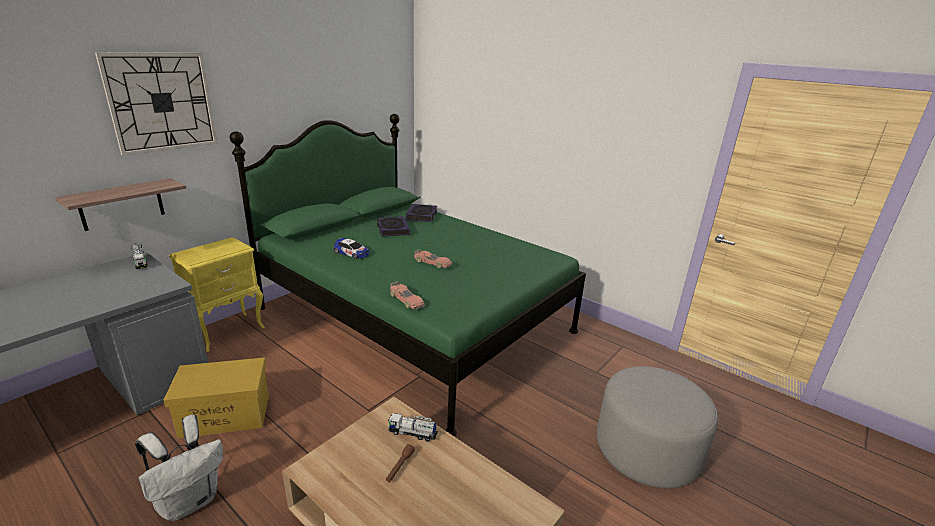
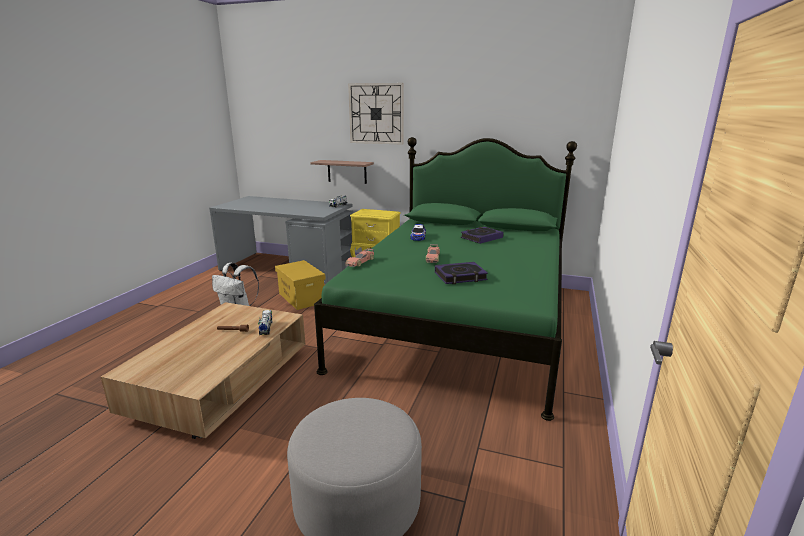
camera: 70 degrees right, 5 degrees down
book [405,204,437,222] -> book moved to [435,262,488,284]

